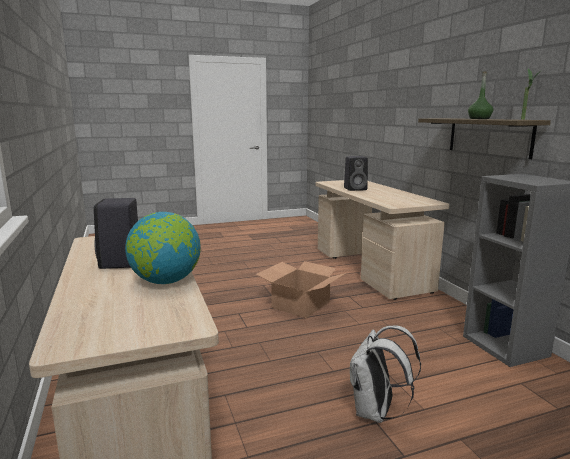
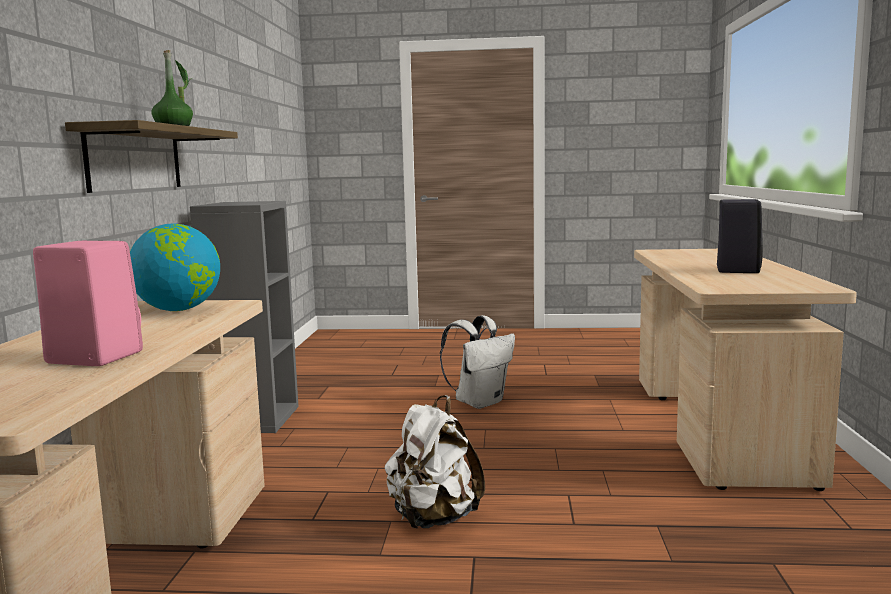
camera: 155 degrees left, 5 degrees down
globe [125,212,201,284] -> globe moved to [130,224,220,311]
cardboard box [256,261,346,318] -> white backpack [385,395,485,529]
black speaker [344,156,368,191] -> pink speaker [33,241,143,366]

